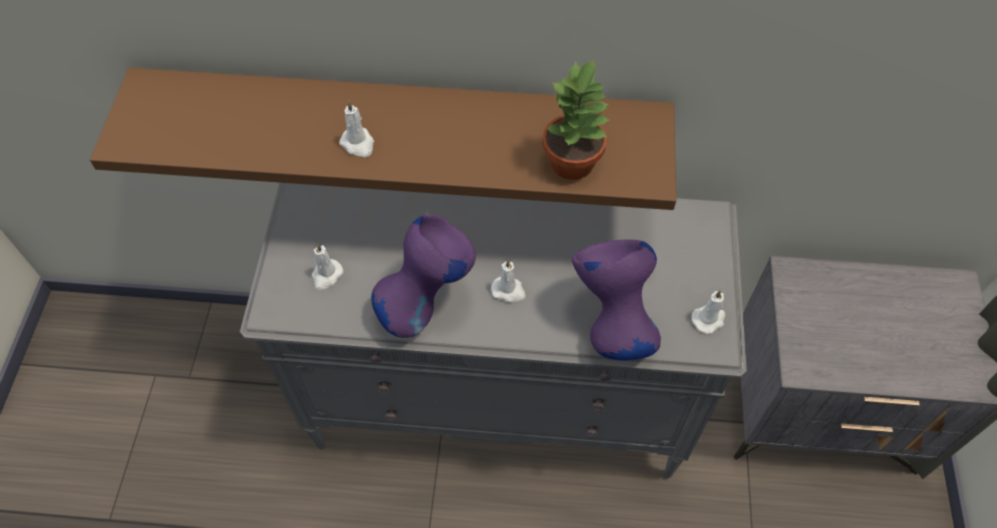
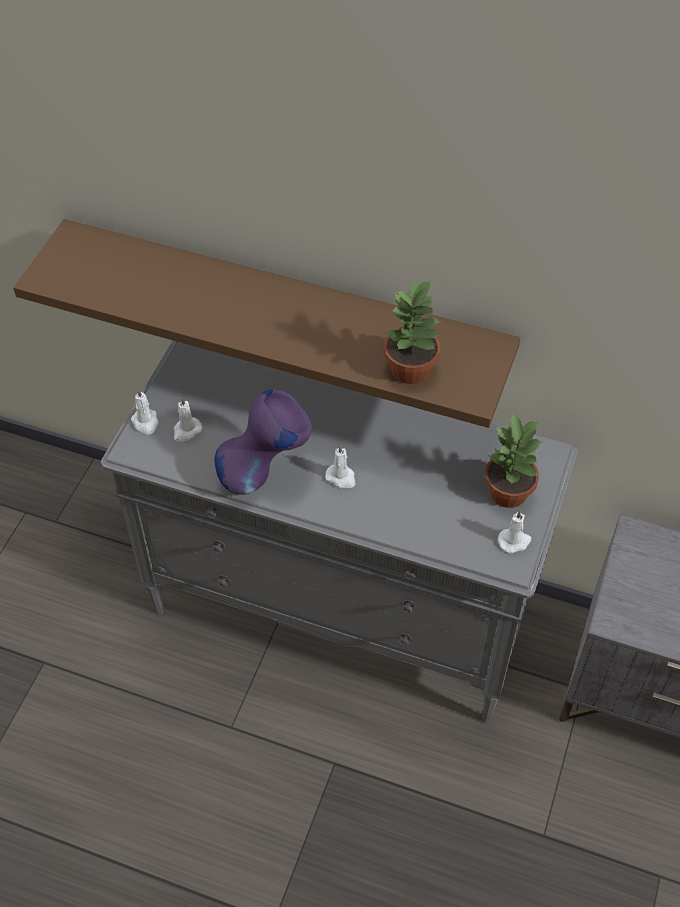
camera: 15 degrees right, 5 degrees down
white candle [339,100,374,157] -> white candle moved to [131,389,158,435]
purple vase [572,240,661,360] -> none
none -> potted plant [485,413,543,508]

